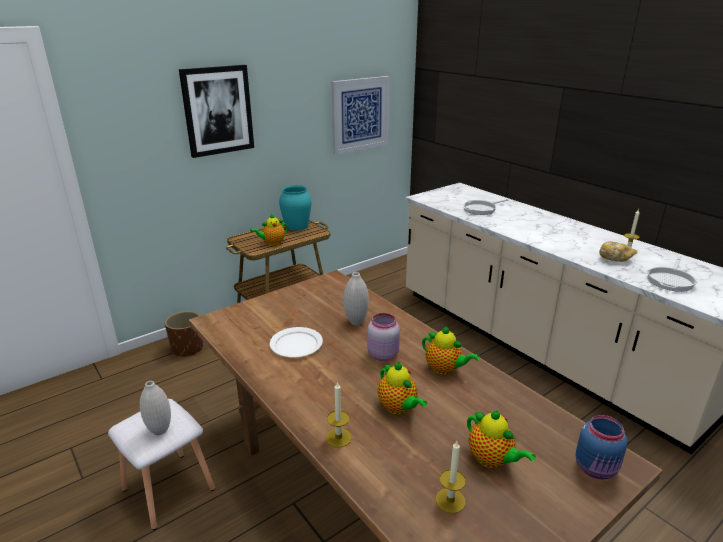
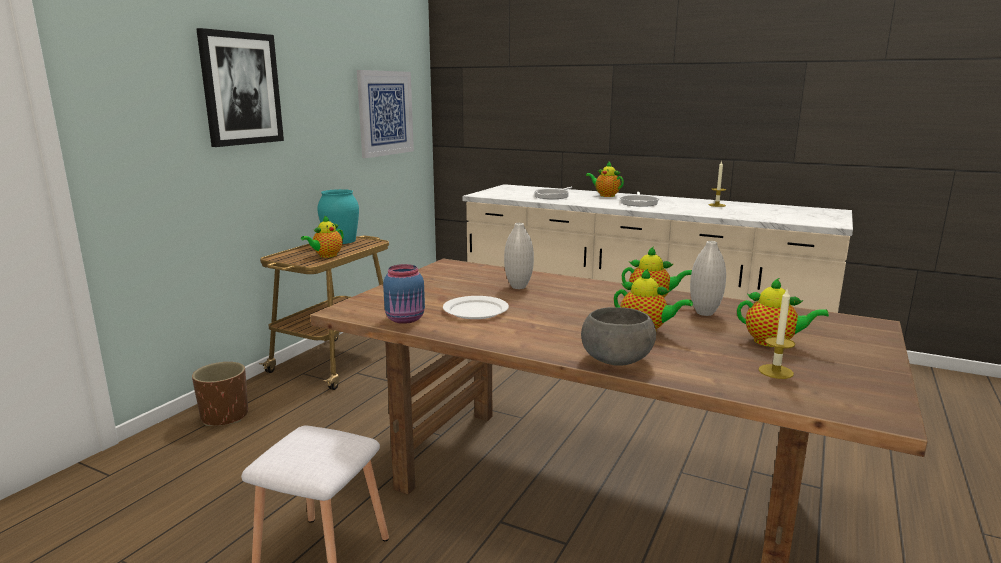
camera: 25 degrees left, 10 degrees down
white vase [140,381,171,435] -> white vase moved to [690,241,726,316]
candle [326,381,352,448] -> grey bowl [581,307,656,366]
pink jar [367,313,400,361] -> none
blue jar [576,415,627,479] -> blue jar moved to [383,264,425,324]
bread [599,242,635,262] -> none
frying pan [647,258,698,292] -> frying pan moved to [619,192,660,207]
none -> teapot [586,162,624,197]

